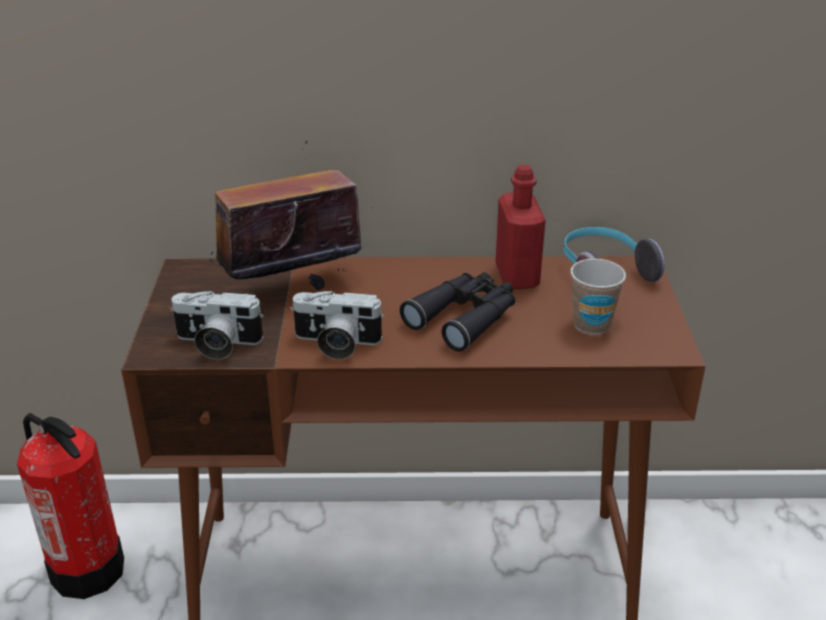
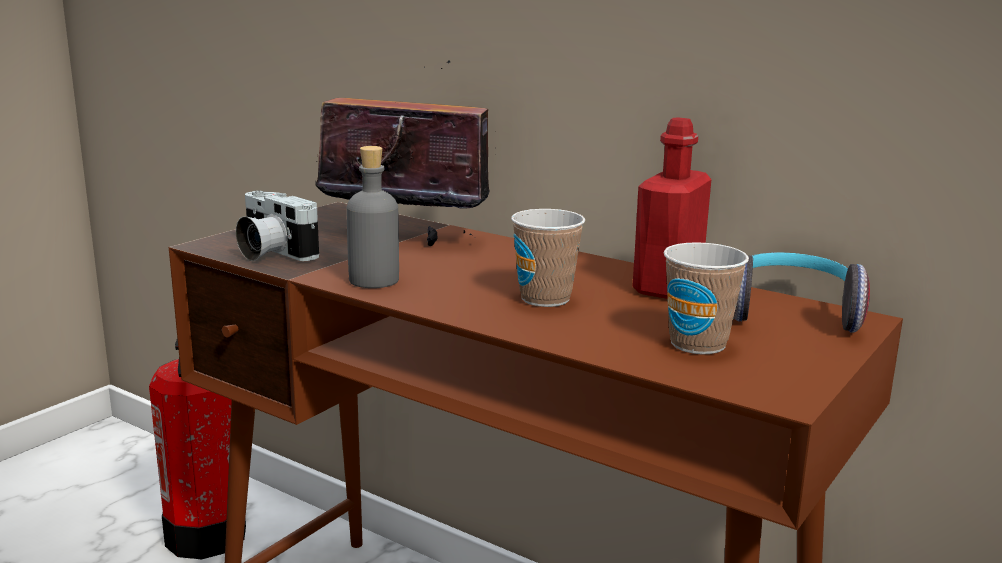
camera: 35 degrees right, 15 degrees down
camera [290,291,385,360] -> grey bottle [347,146,399,288]
black binoculars [400,272,515,352] -> cup [511,209,585,307]

